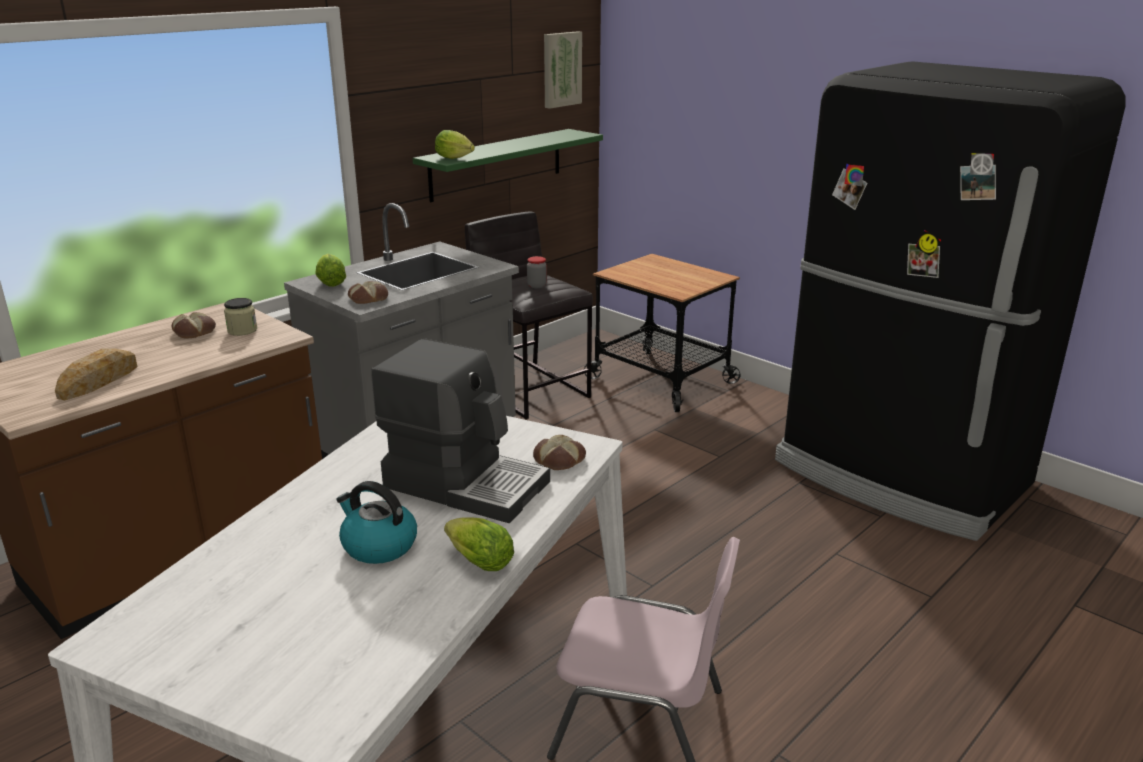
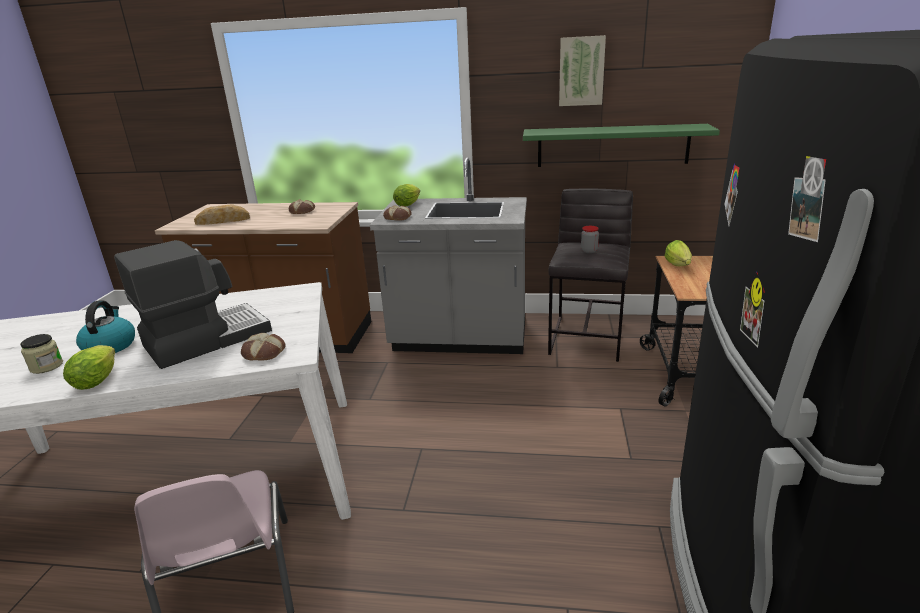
camera: 55 degrees right, 0 degrees up
jar [224,298,257,336] -> jar moved to [20,334,63,374]
coffee machine [371,338,550,523] -> coffee machine turned 120 degrees counterclockwise [114,240,272,369]
lettuce [435,130,475,159] -> lettuce moved to [665,240,692,266]
picture [544,31,582,109] -> picture moved to [559,35,606,106]

